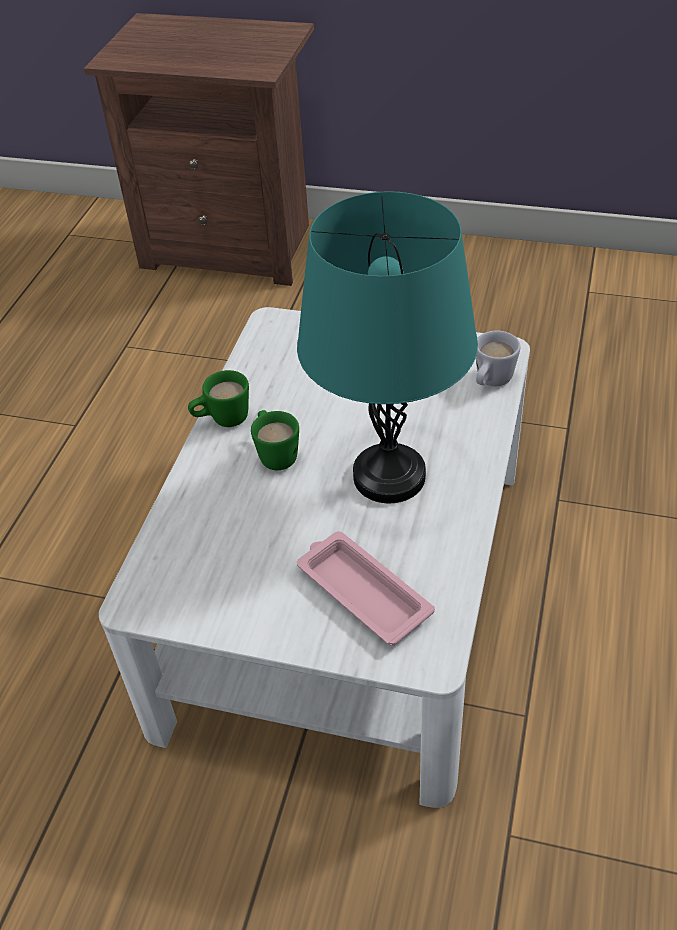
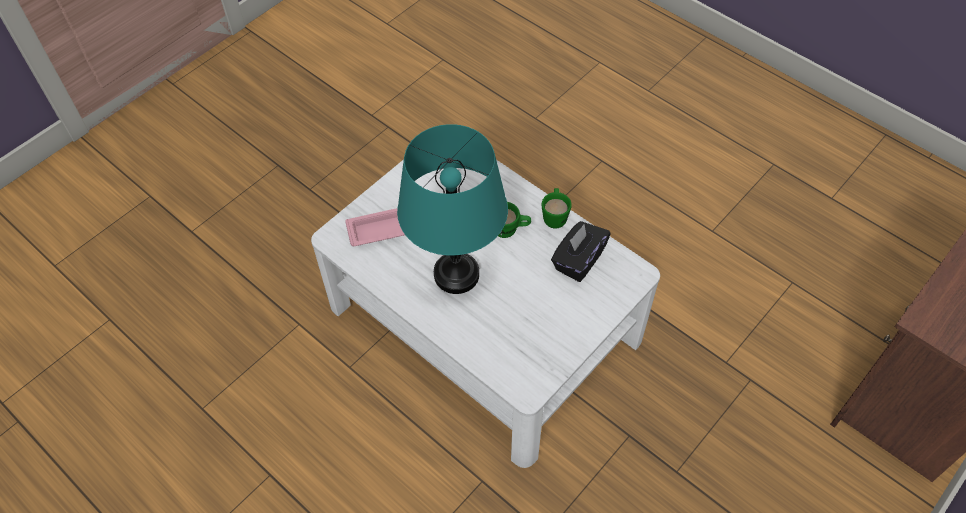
camera: 115 degrees right, 10 degrees up
white mug [476,331,520,386] -> none
none -> black tissue box [551,221,611,282]

